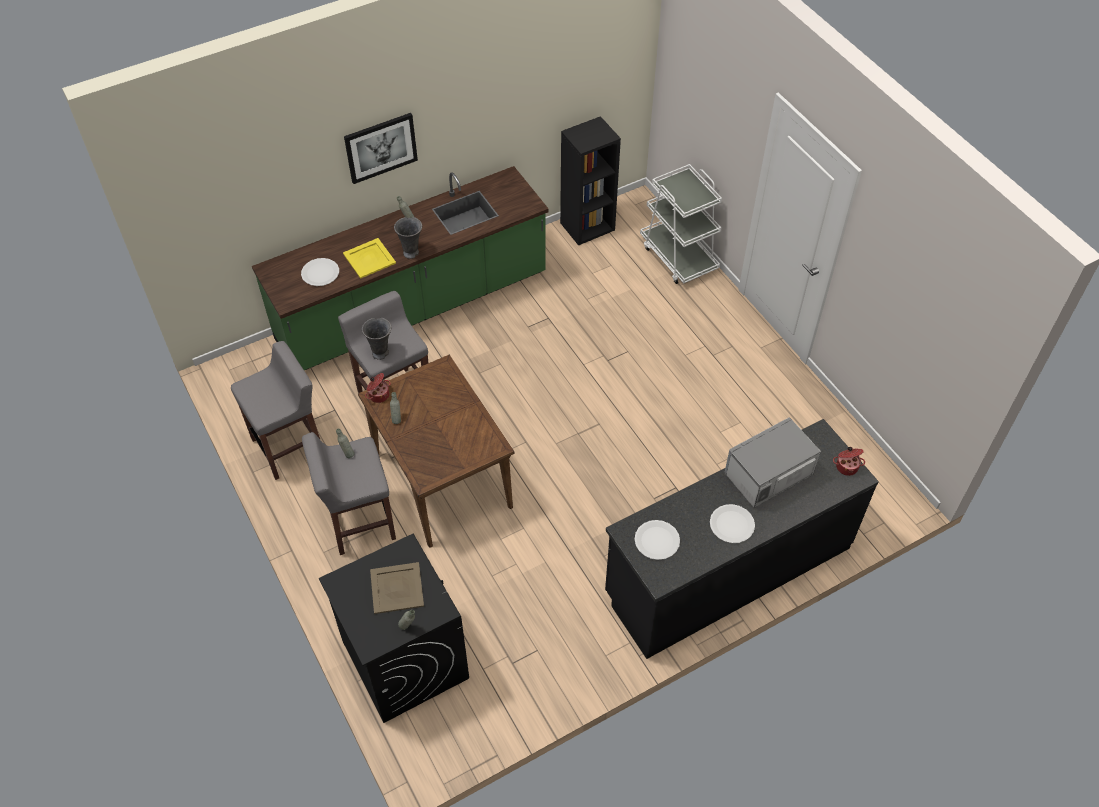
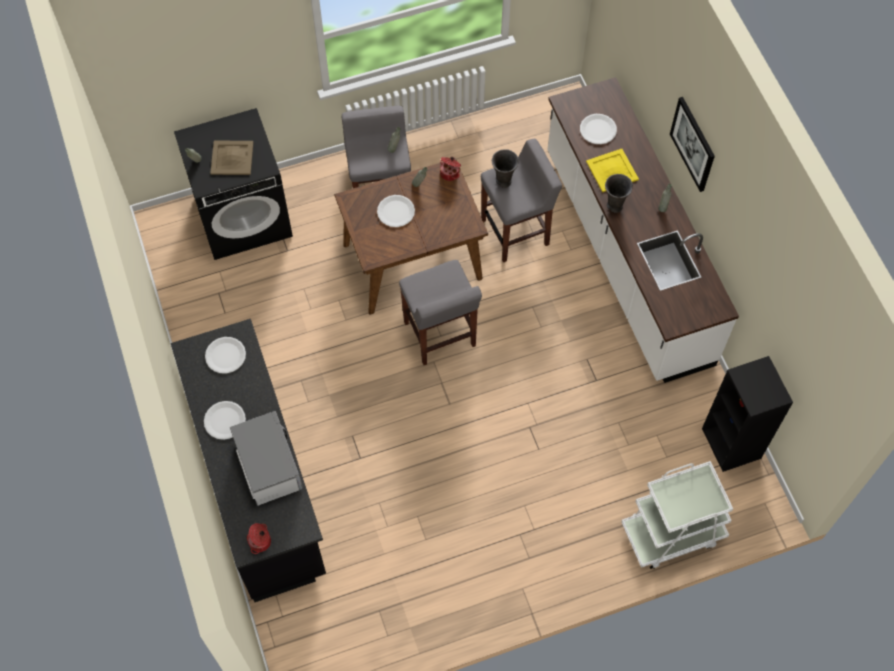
camera: 100 degrees right, 10 degrees up
grey stool [231,341,320,480] -> grey stool moved to [399,260,482,365]
green counter [252,166,549,370] -> white counter [548,77,739,383]
none -> white plate [377,195,415,227]

